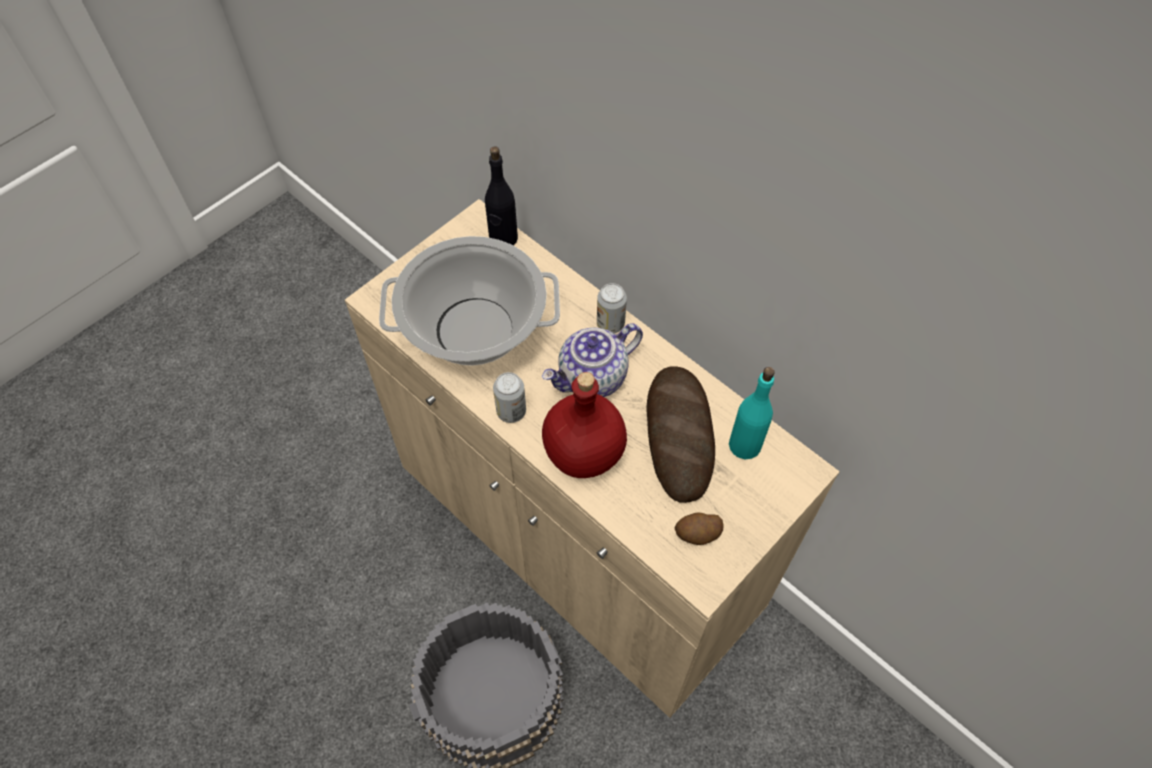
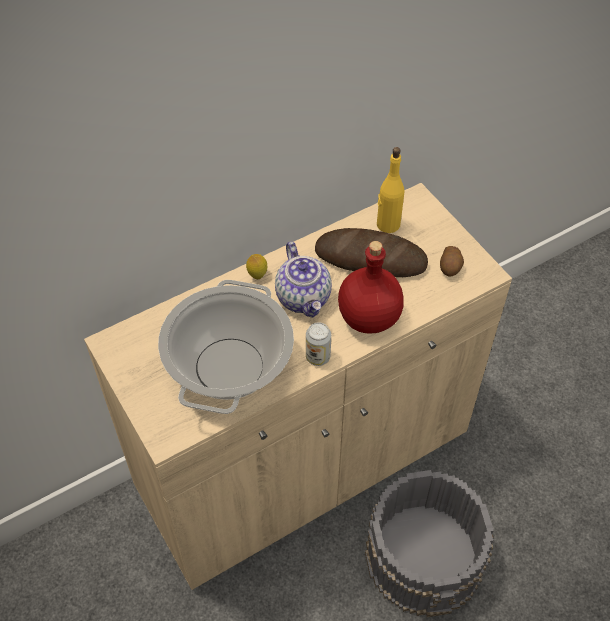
camera: 75 degrees left, 5 degrees down
black bottle [485,146,518,246] -> none
can [597,283,627,333] -> lemon [246,254,267,279]
turquoise bottle [729,367,775,459] -> yellow bottle [377,147,404,233]

